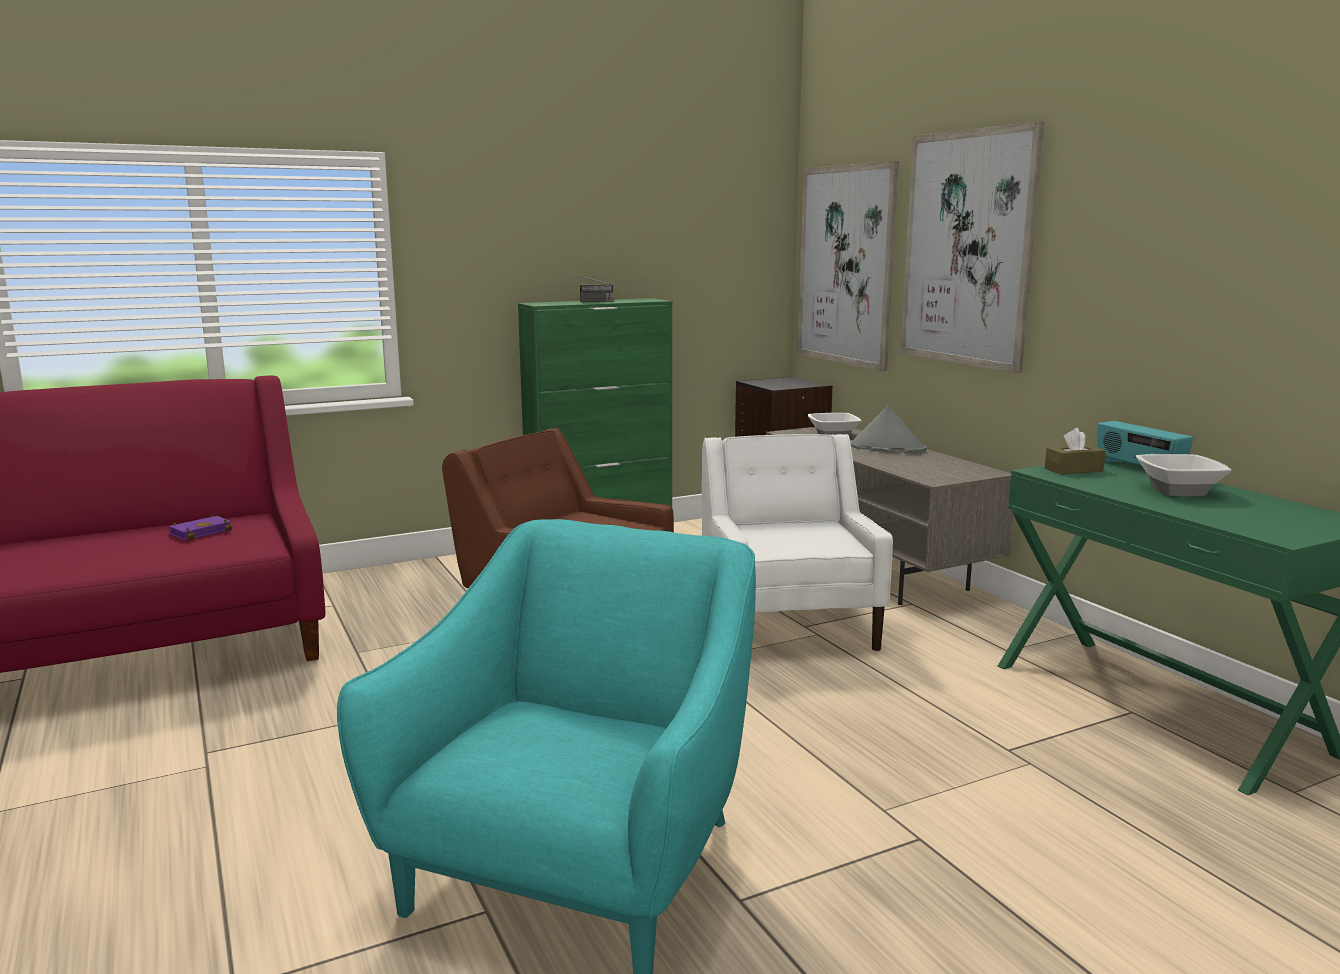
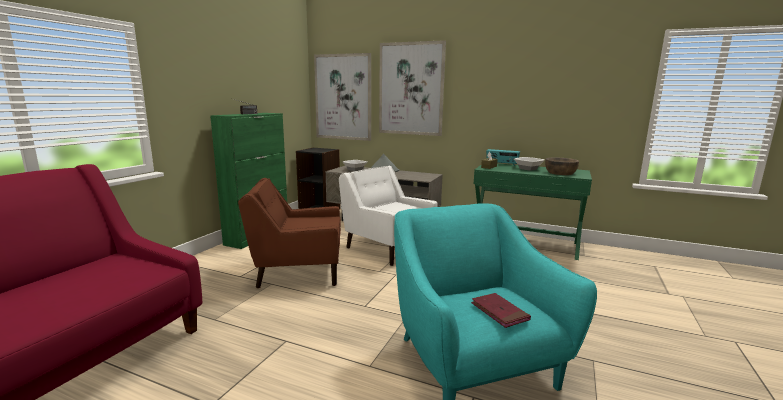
camera: 40 degrees left, 0 degrees up
purple book [169,514,233,541] -> none
none -> red book [471,293,531,328]
none -> brown bowl [545,157,579,175]

